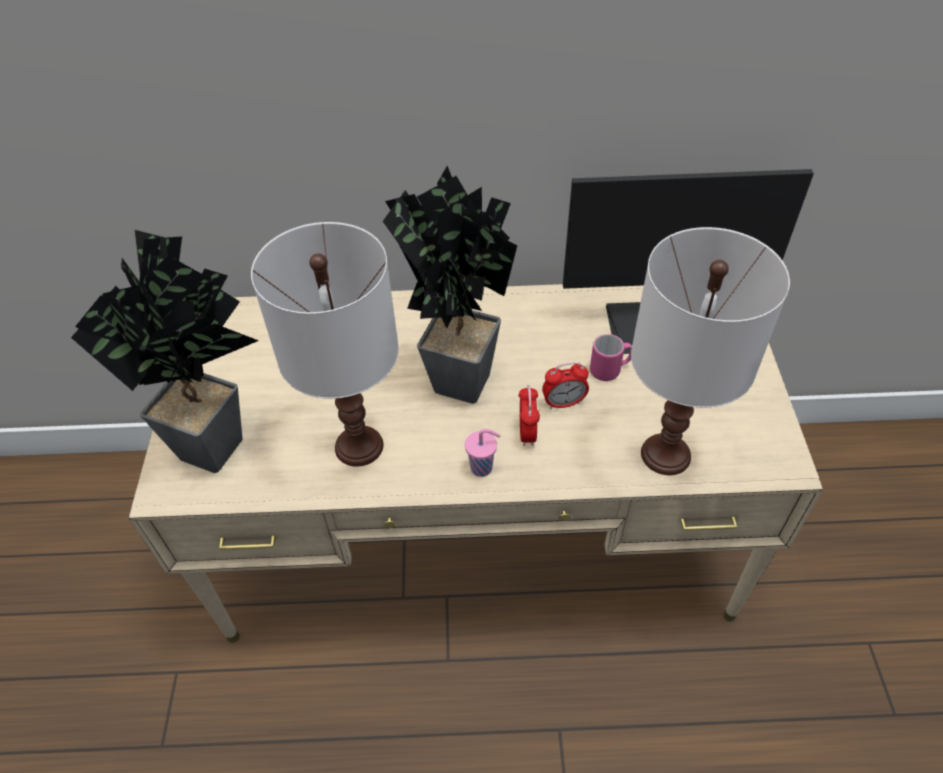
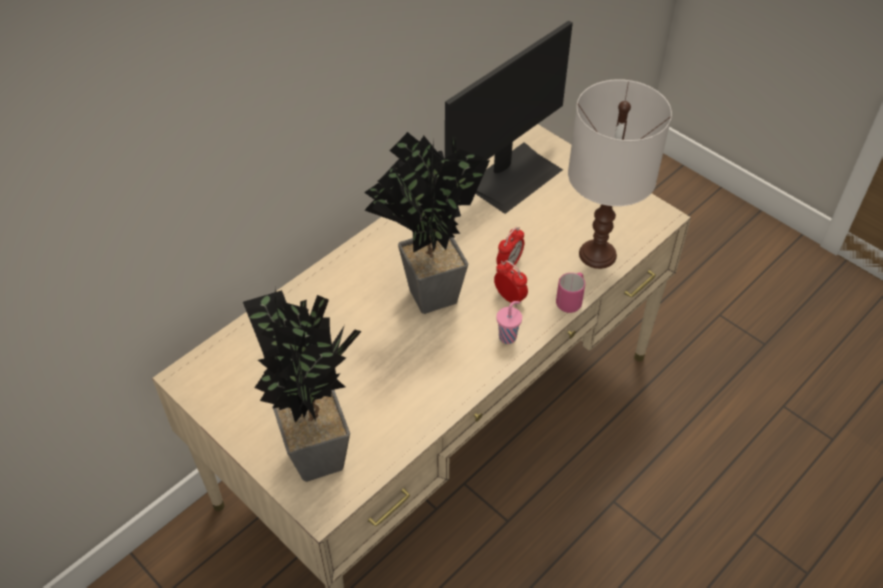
camera: 45 degrees left, 0 degrees up
white table lamp [251,222,399,467] -> none
pink mug [590,334,632,381] -> pink mug moved to [556,272,585,313]

